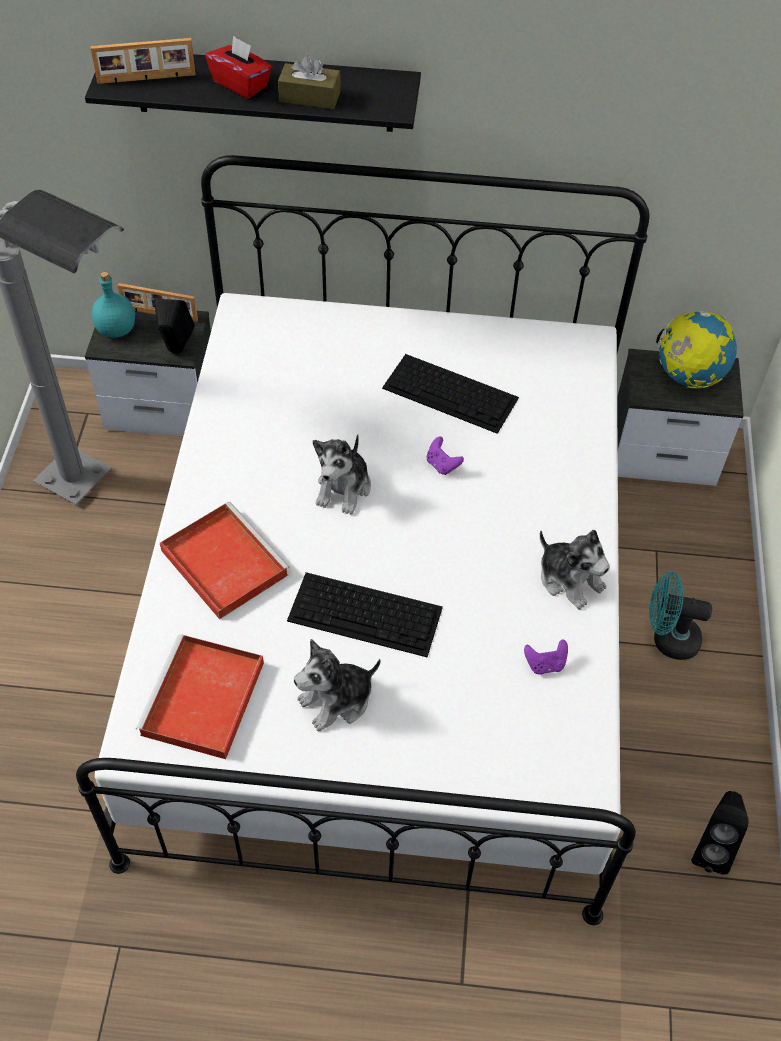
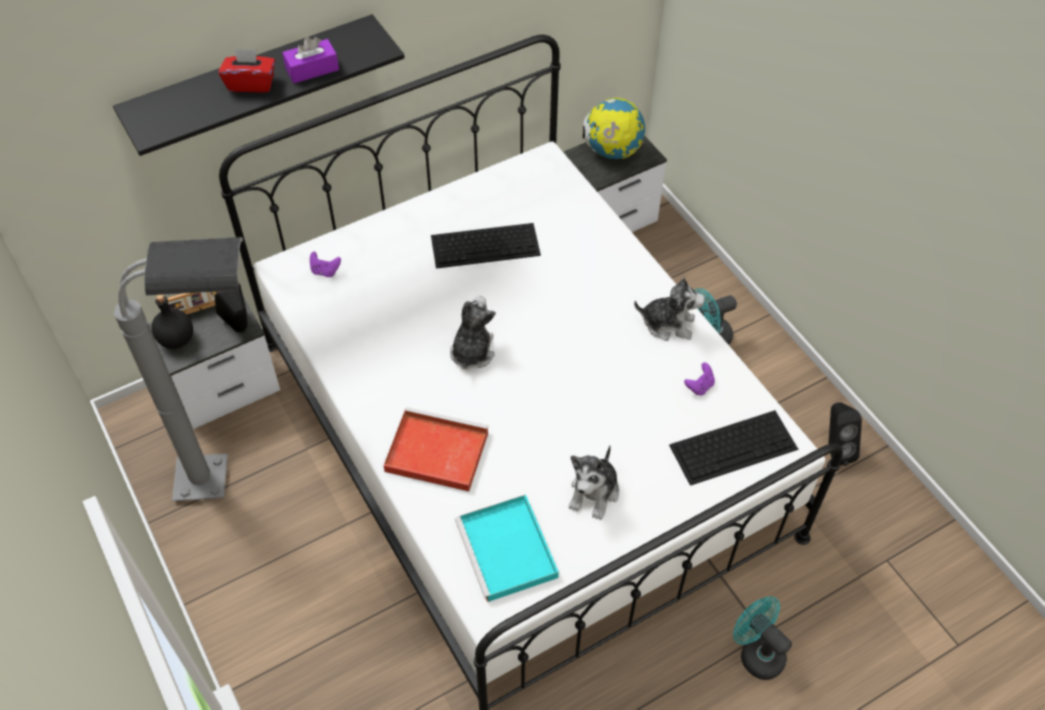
camera: 35 degrees left, 0 degrees up
picture frame [90,38,196,84] -> none
turquoise bottle [92,272,135,338] -> black bottle [151,295,193,349]
red tray [136,634,264,759] -> turquoise tray [455,495,559,602]
brown tissue box [278,55,341,109] -> purple tissue box [282,37,339,83]
keyboard [287,572,443,657] -> keyboard moved to [669,410,798,486]
plush toy [313,434,371,515] -> plush toy turned 150 degrees counterclockwise [450,296,496,370]
purple game controller [427,437,464,475] -> purple game controller moved to [310,251,341,277]
none -> turquoise fan [733,596,792,680]

